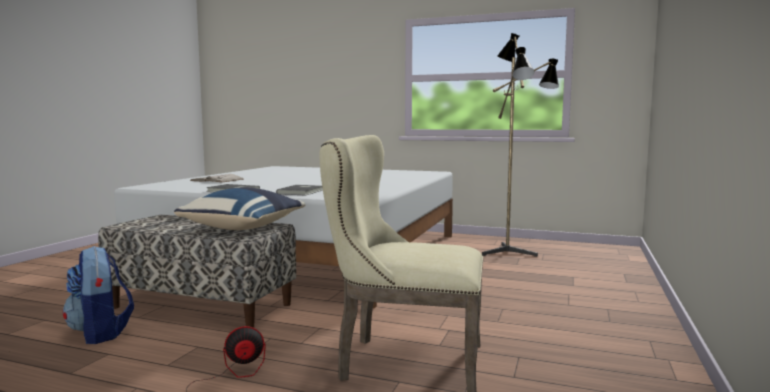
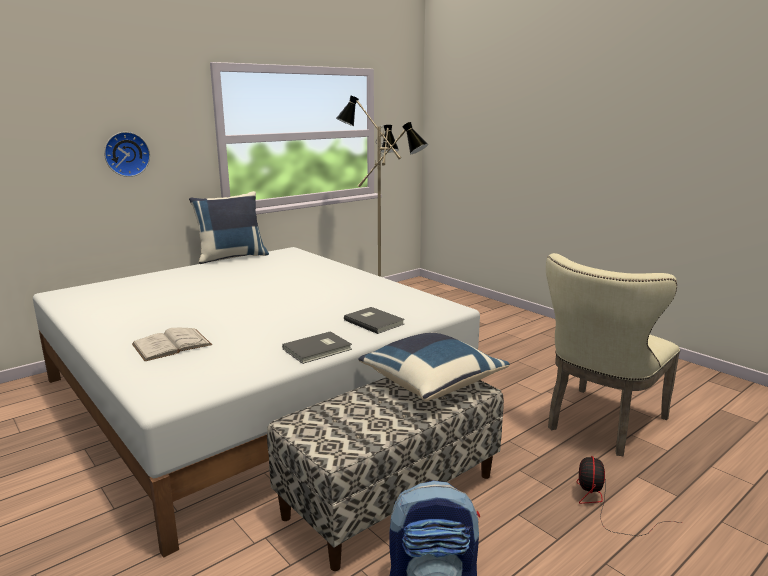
camera: 60 degrees left, 10 degrees up
none -> wall clock [104,132,150,177]
none -> blue pillow [189,191,269,264]

